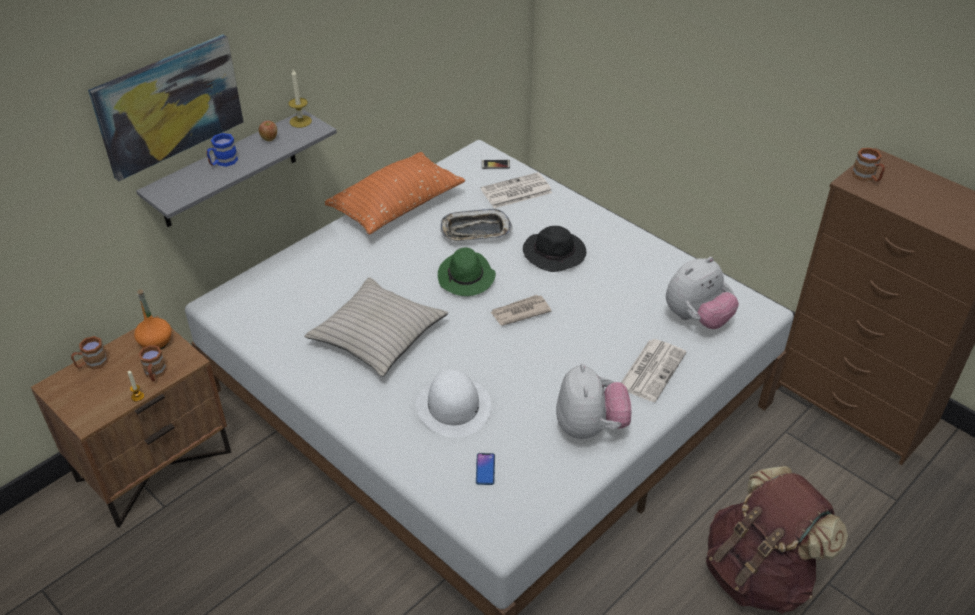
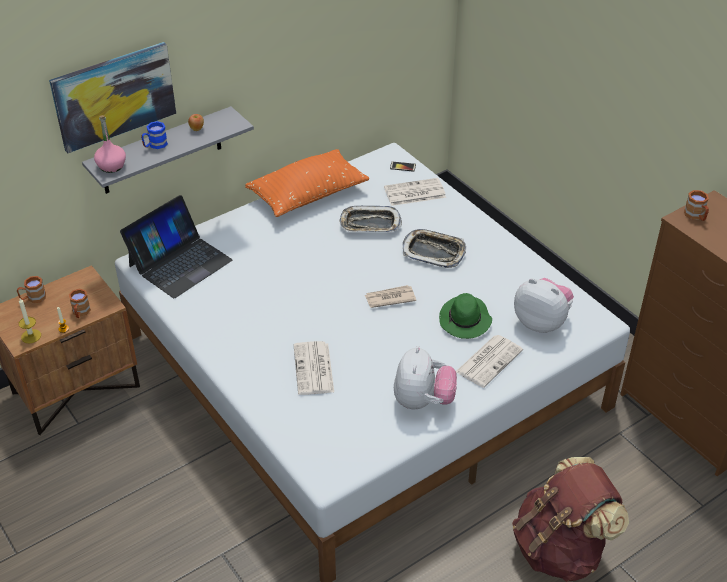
camera: 10 degrees right, 0 degrees up
orange bottle [134,289,171,349] -> none
candle [288,69,312,128] -> candle moved to [19,298,41,344]
beige pillow [304,277,448,376] -> none
white hat [416,369,491,437] -> newspaper [294,341,334,395]
green hat [438,247,496,296] -> green hat moved to [439,293,492,339]
phone [476,453,495,485] -> none
black hat [523,226,586,272] -> tray [403,229,467,268]
plush toy [666,257,739,329] -> plush toy turned 120 degrees counterclockwise [514,278,574,333]
none -> pink bottle [94,115,126,173]
none -> laptop [120,195,232,298]

